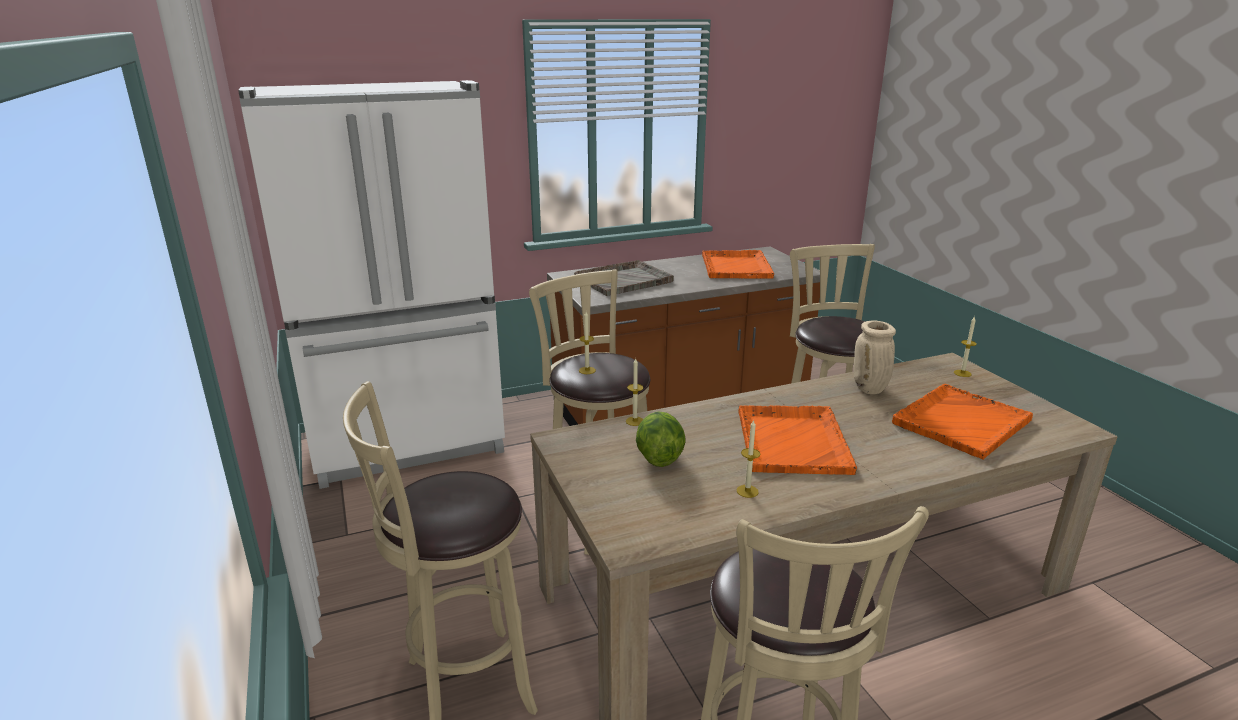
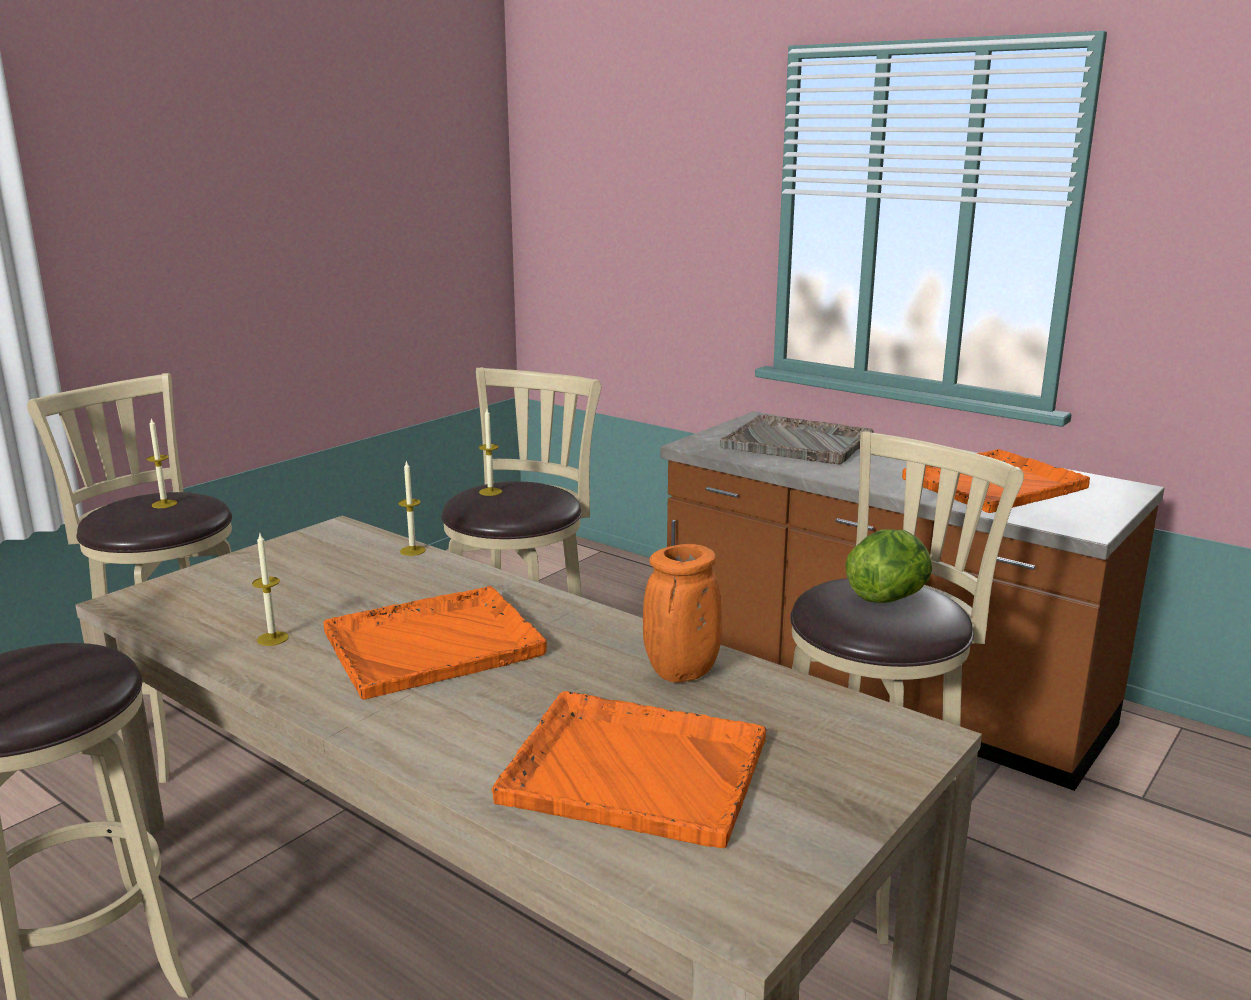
camera: 60 degrees right, 5 degrees down
white fridge [238,80,505,489] -> none
lettuce [636,411,686,467] -> lettuce moved to [845,529,932,603]
beige vase [853,321,896,394] -> orange vase [643,544,722,683]
candle [954,316,977,377] -> candle moved to [146,418,177,508]

